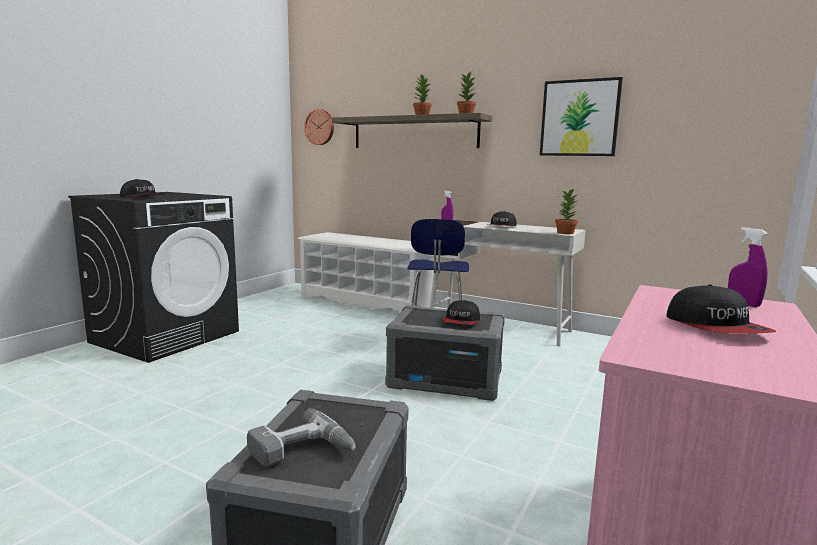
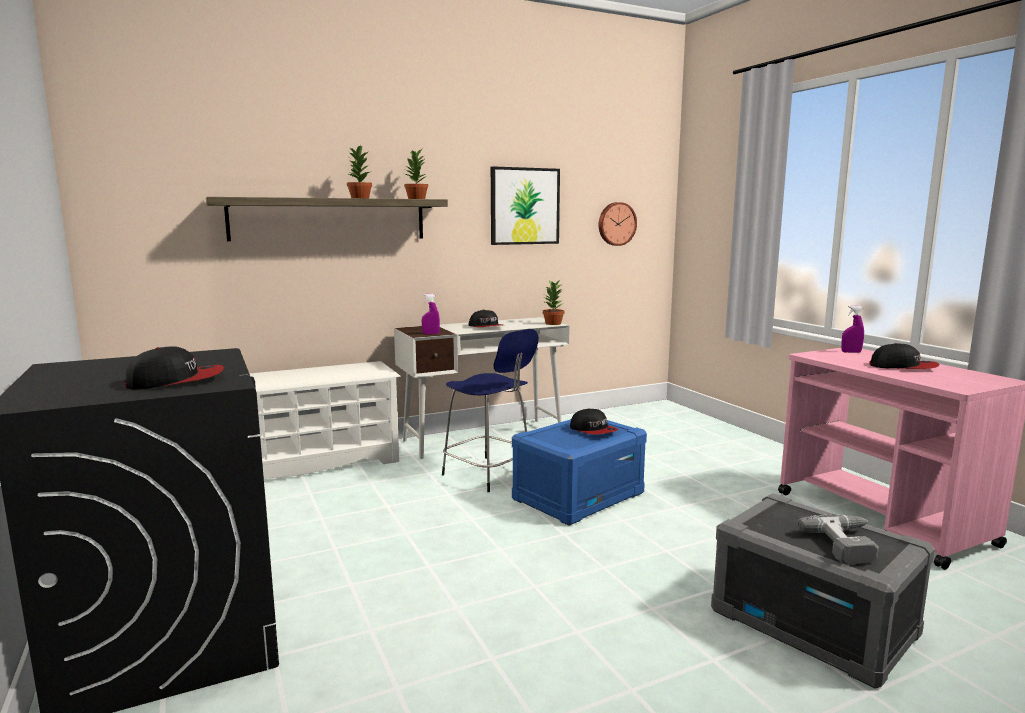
camera: 55 degrees left, 0 degrees up
wall clock [304,109,334,145] -> wall clock moved to [599,202,637,246]
grey storage box [385,305,505,401] -> blue storage box [512,419,647,526]

